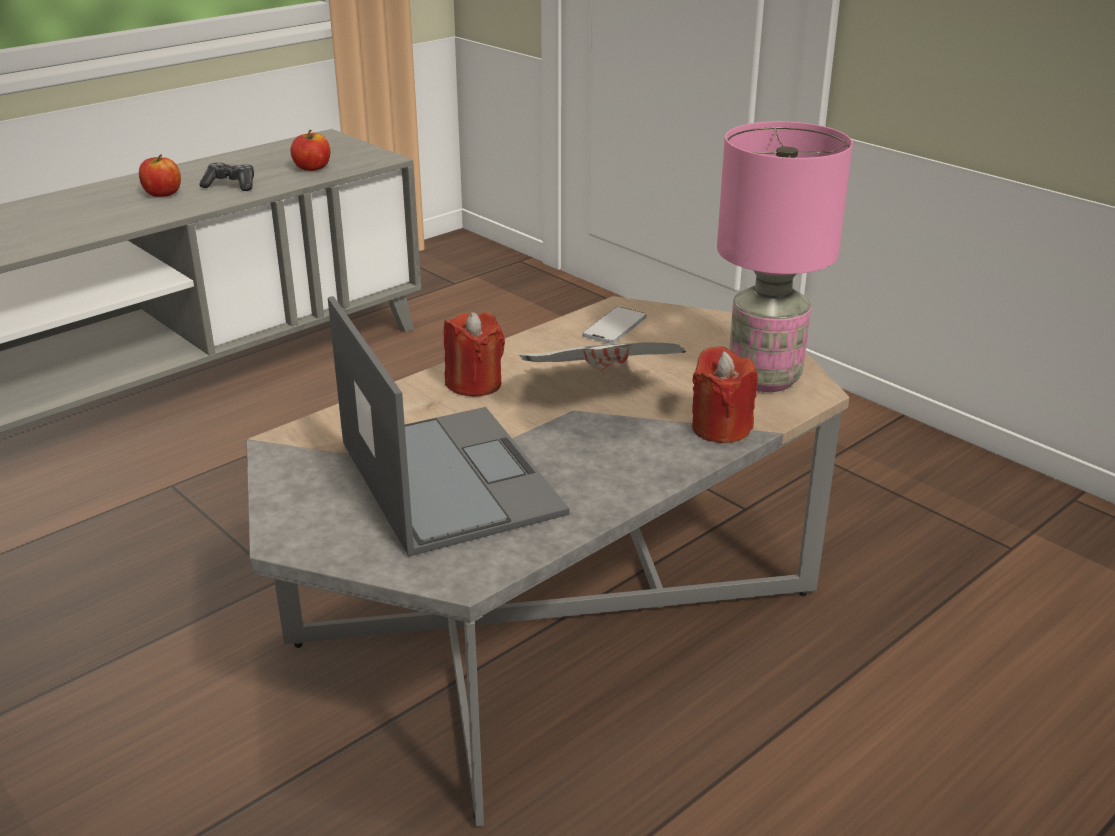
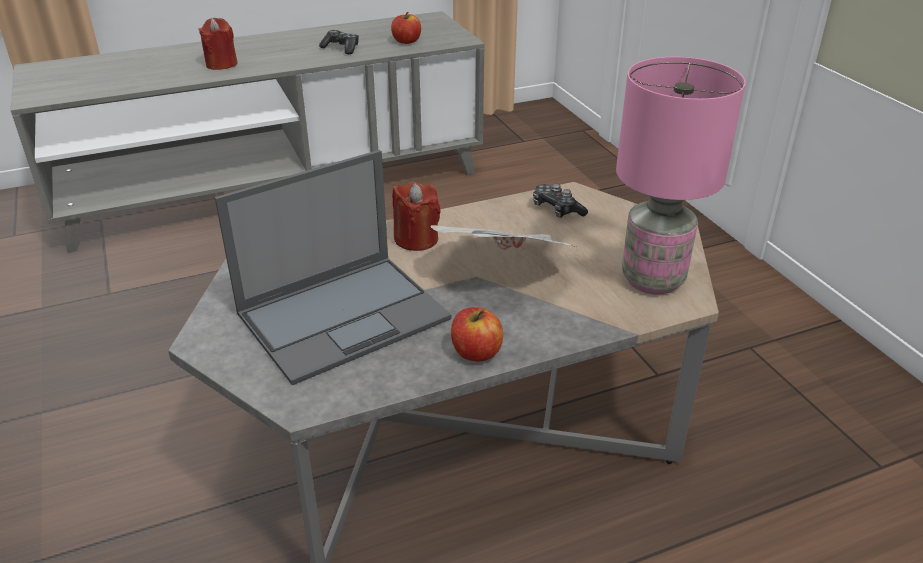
camera: 20 degrees right, 5 degrees up
apple [139,154,181,197] -> apple moved to [451,307,503,362]
laptop [328,296,569,557] -> laptop turned 60 degrees clockwise [215,150,451,385]
phone [583,307,647,344] -> game controller [533,184,588,218]
red candle [692,346,757,443] -> red candle moved to [199,18,237,70]

